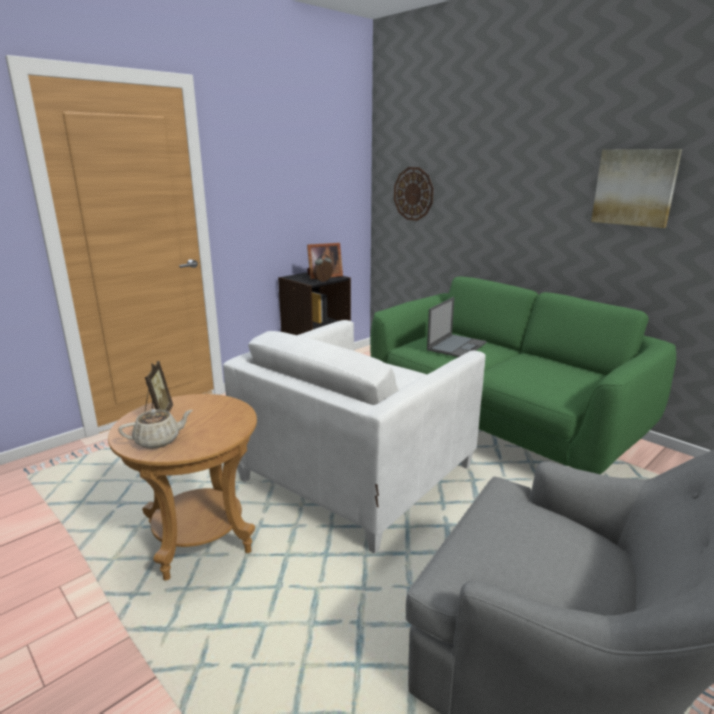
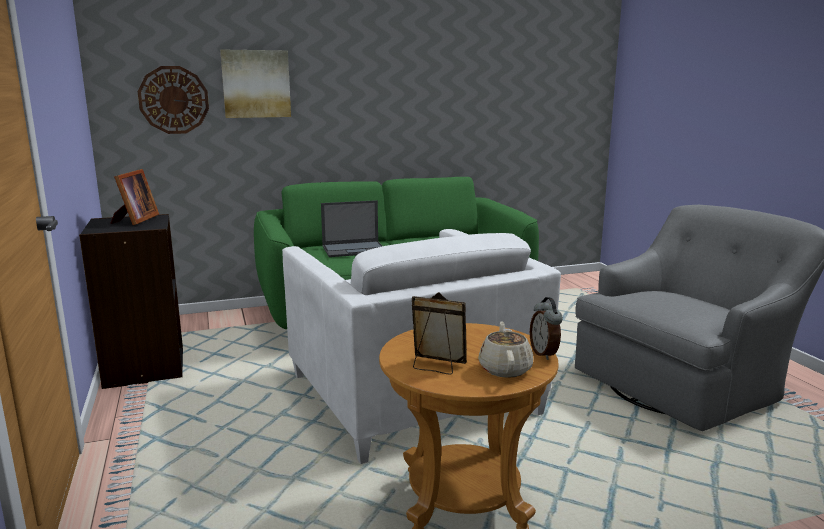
camera: 65 degrees left, 5 degrees down
alarm clock [313,254,333,282] -> alarm clock moved to [530,297,563,360]
laptop [427,297,487,357] -> laptop turned 105 degrees clockwise [321,200,382,257]
picture [591,149,682,228] -> picture moved to [220,50,291,118]

